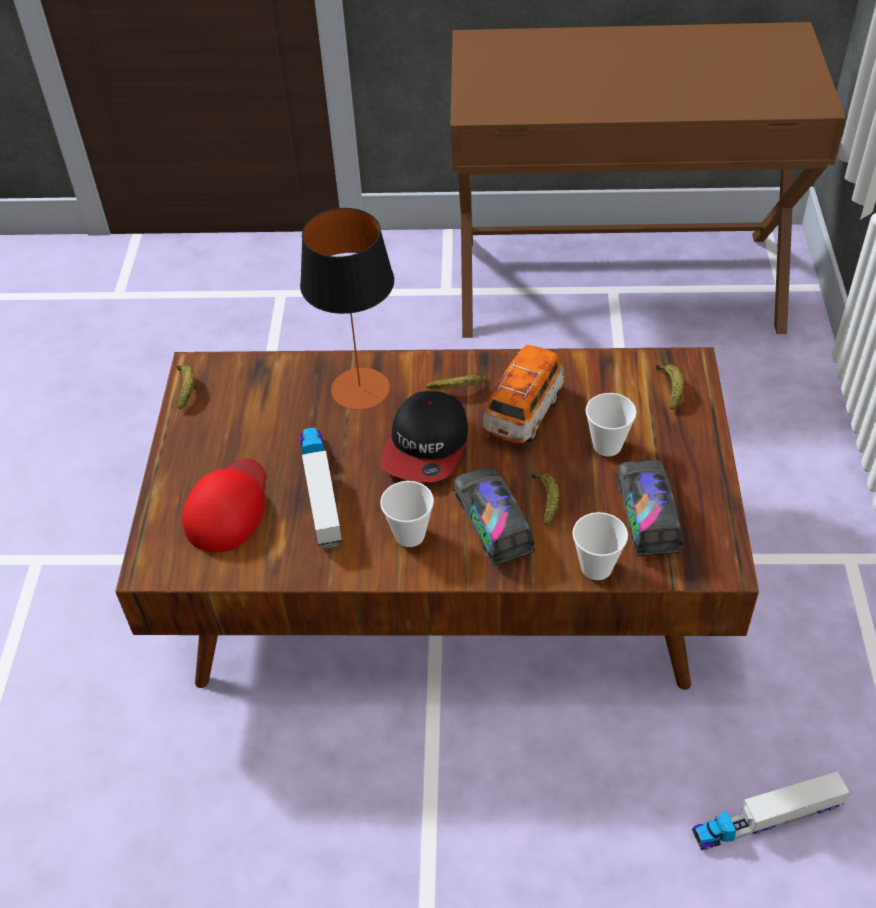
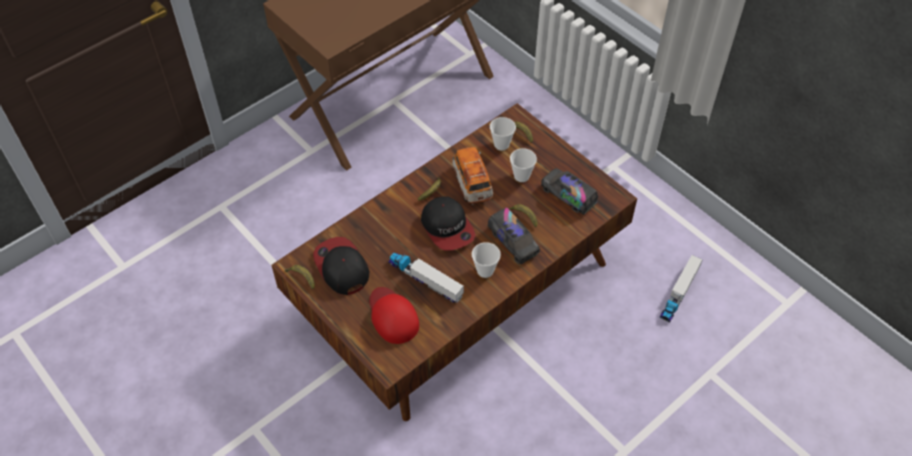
camera: 45 degrees left, 5 degrees up
table lamp [300,208,394,410] -> none
toy truck [453,467,535,565] -> toy truck turned 150 degrees counterclockwise [487,207,540,264]
cup [572,512,628,580] -> cup moved to [490,117,516,151]
none -> cap [313,237,369,295]

